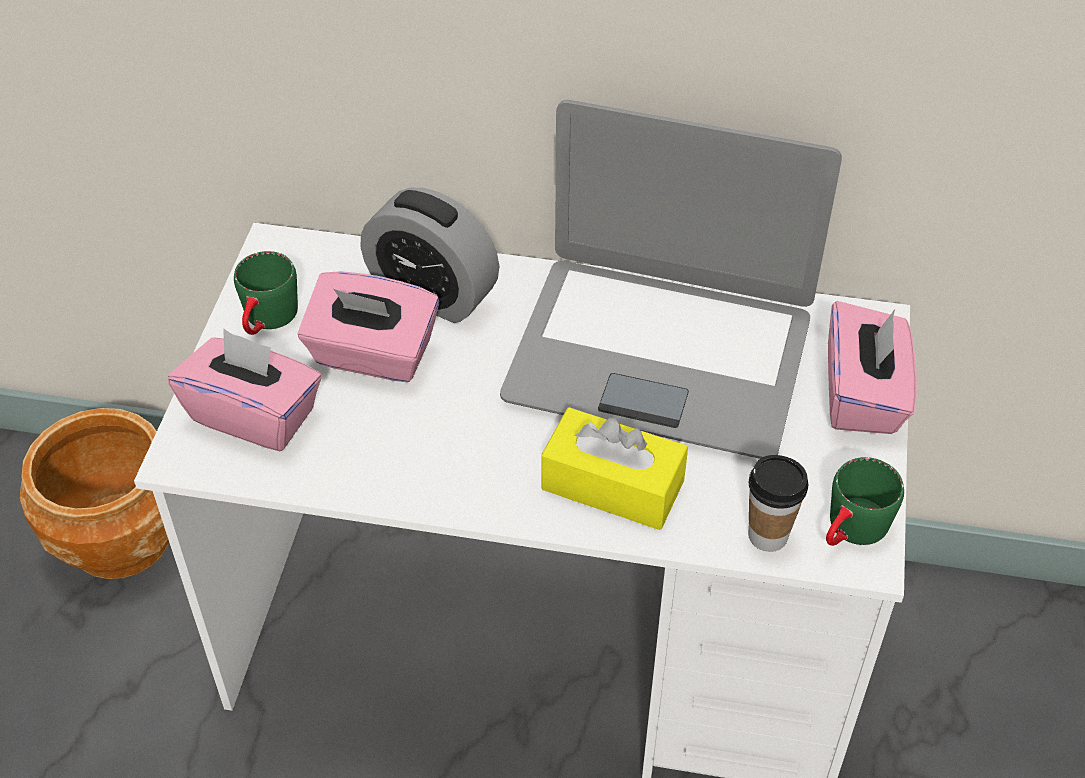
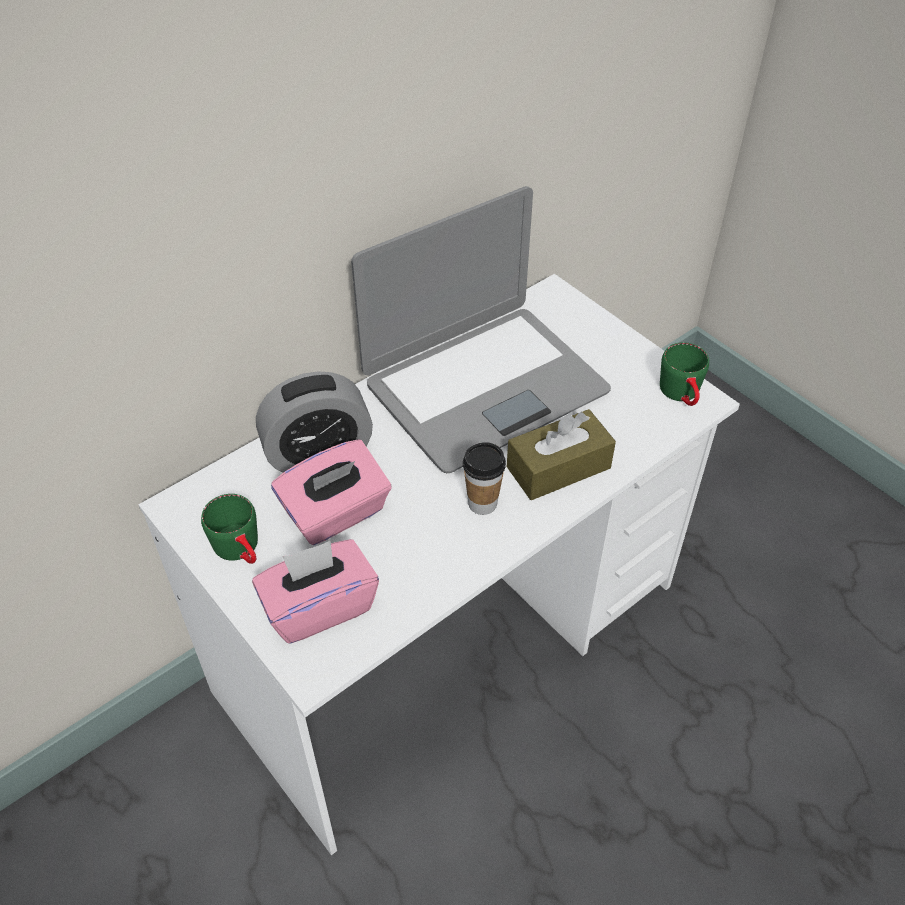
camera: 50 degrees left, 0 degrees up
brown planter [20,408,169,579] -> none
yellow tissue box [541,407,688,530] -> brown tissue box [507,409,616,500]
cup [748,455,808,552] -> cup moved to [463,442,506,515]
pink tissue box [828,301,917,434] -> none

